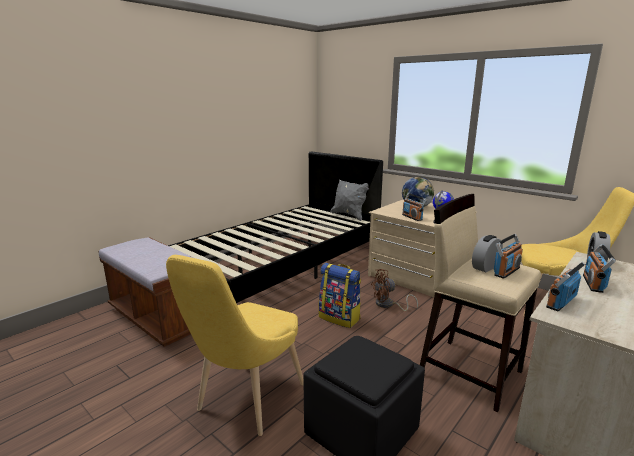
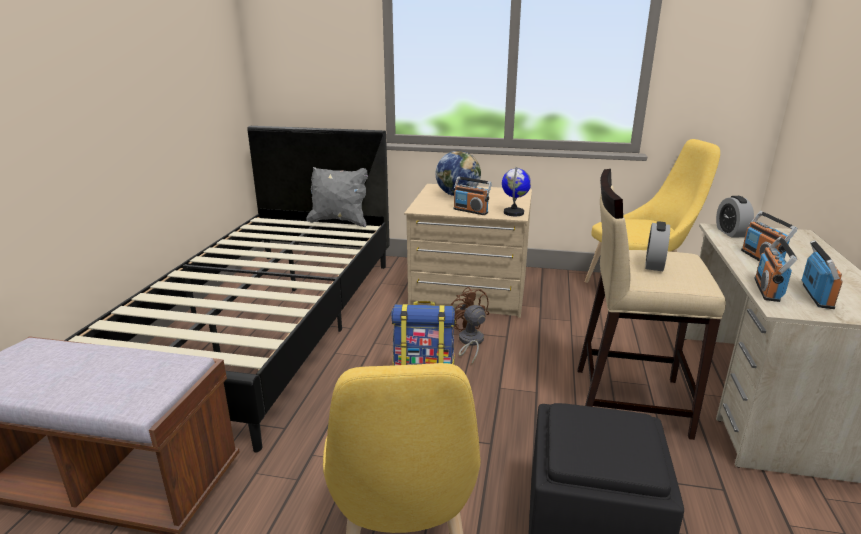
camera: 30 degrees left, 5 degrees up
brown fan [371,269,418,311] -> brown fan turned 105 degrees clockwise [449,287,489,365]
radio [494,234,523,279] -> radio moved to [802,240,843,309]

